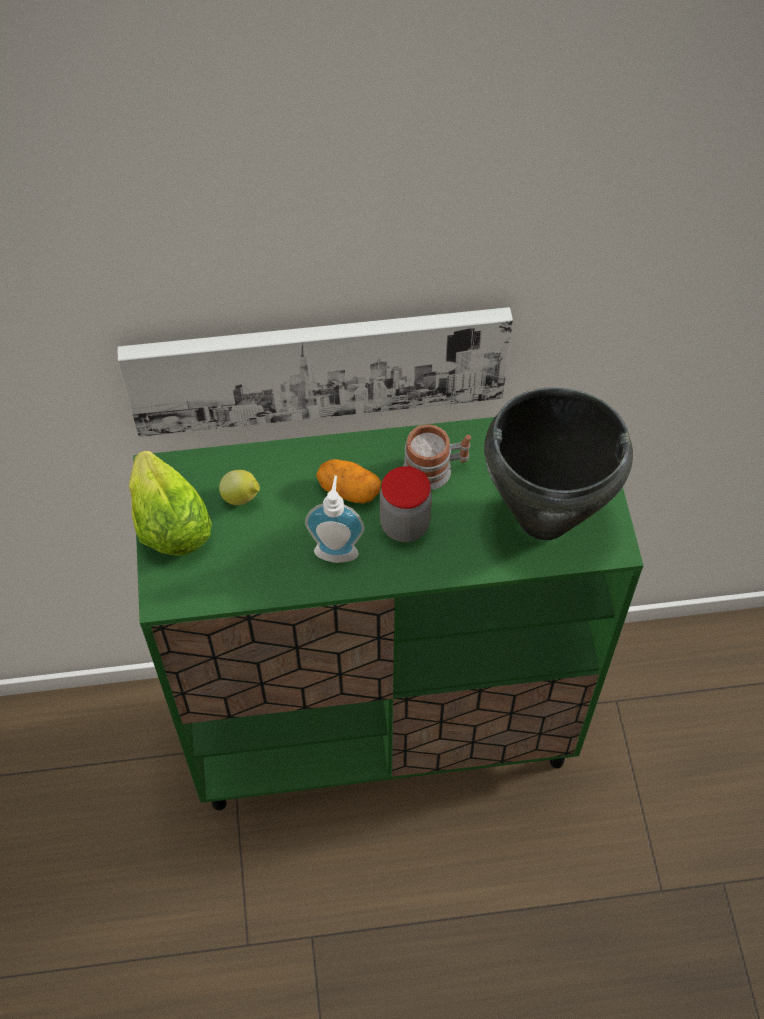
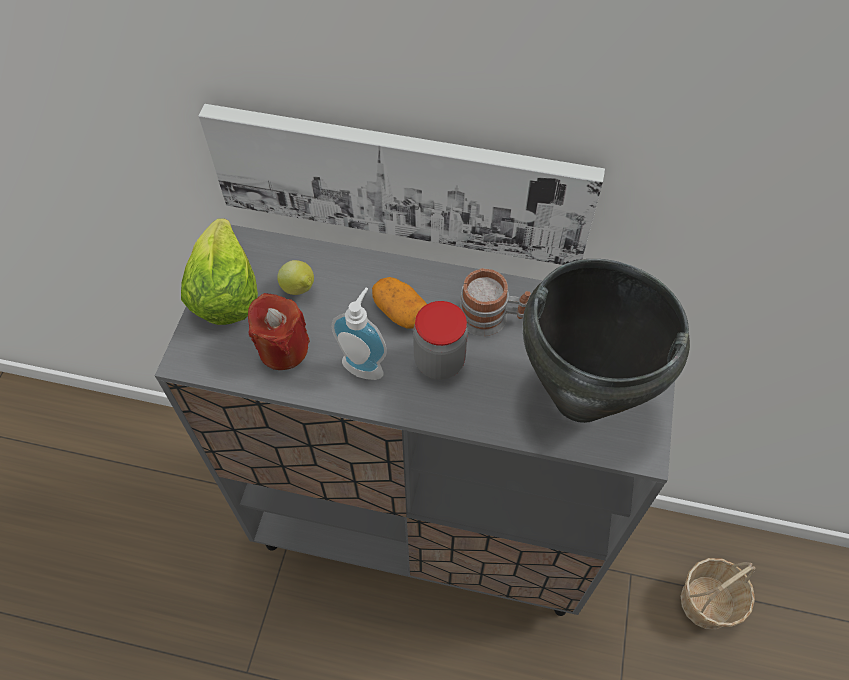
camera: 20 degrees right, 0 degrees up
green cabinet [133,417,644,810] -> grey cabinet [155,225,675,616]
none -> red candle [248,293,310,370]
none -> basket [681,558,755,630]

